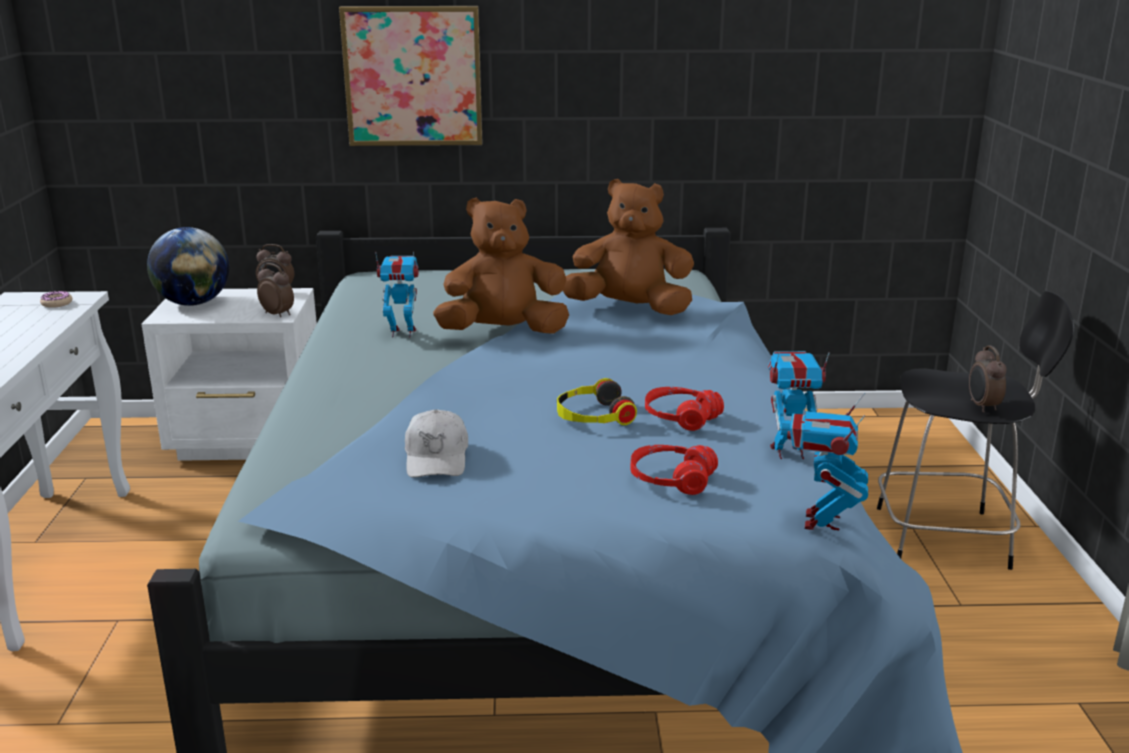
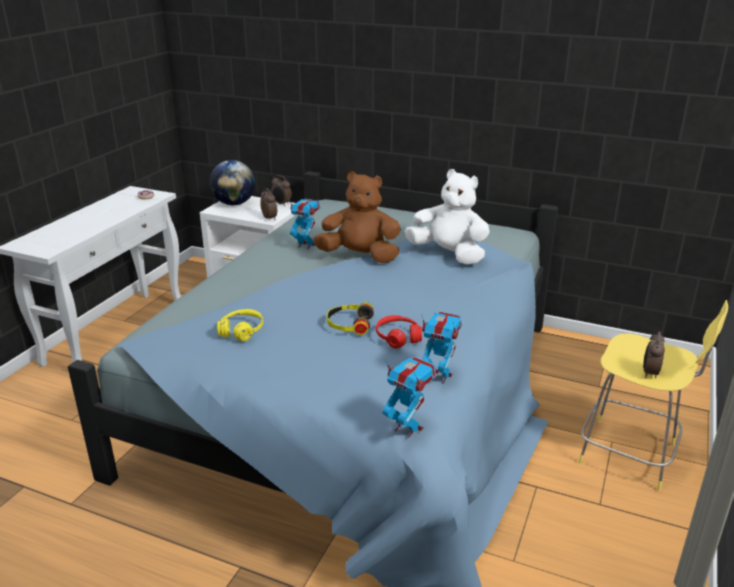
camera: 25 degrees right, 5 degrees up
picture [339,6,482,146] -> none
white cap [405,410,468,478] -> yellow headphones [217,309,263,341]
brown plush toy [563,179,694,315] -> white plush toy [404,169,490,264]
red headphones [630,445,718,495] -> none
toy robot [787,393,868,530] -> toy robot turned 90 degrees clockwise [382,357,436,438]
black stool [877,291,1074,570] -> yellow stool [578,300,728,491]

